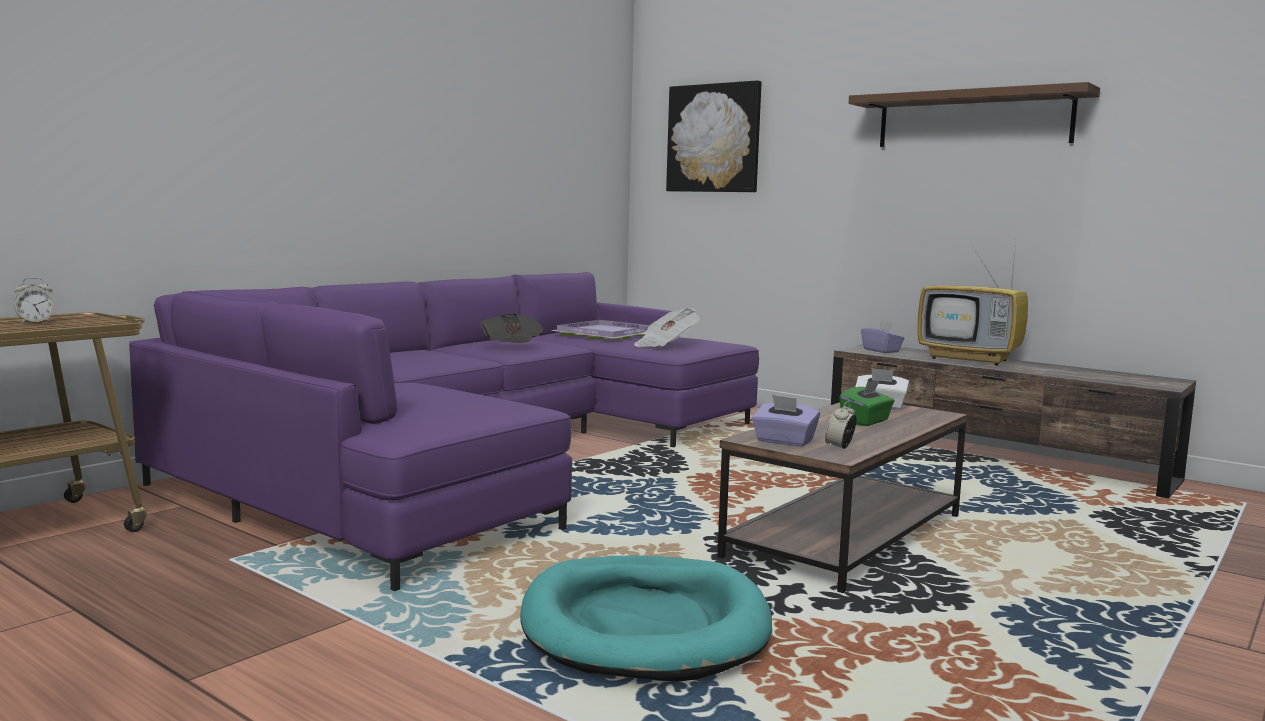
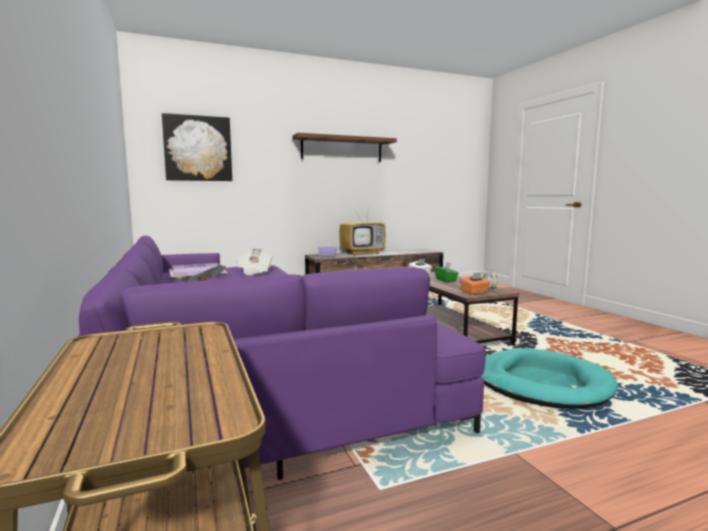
camera: 60 degrees left, 0 degrees up
alarm clock [14,277,55,324] -> none
purple tissue box [752,395,820,446] -> orange tissue box [460,272,491,295]

